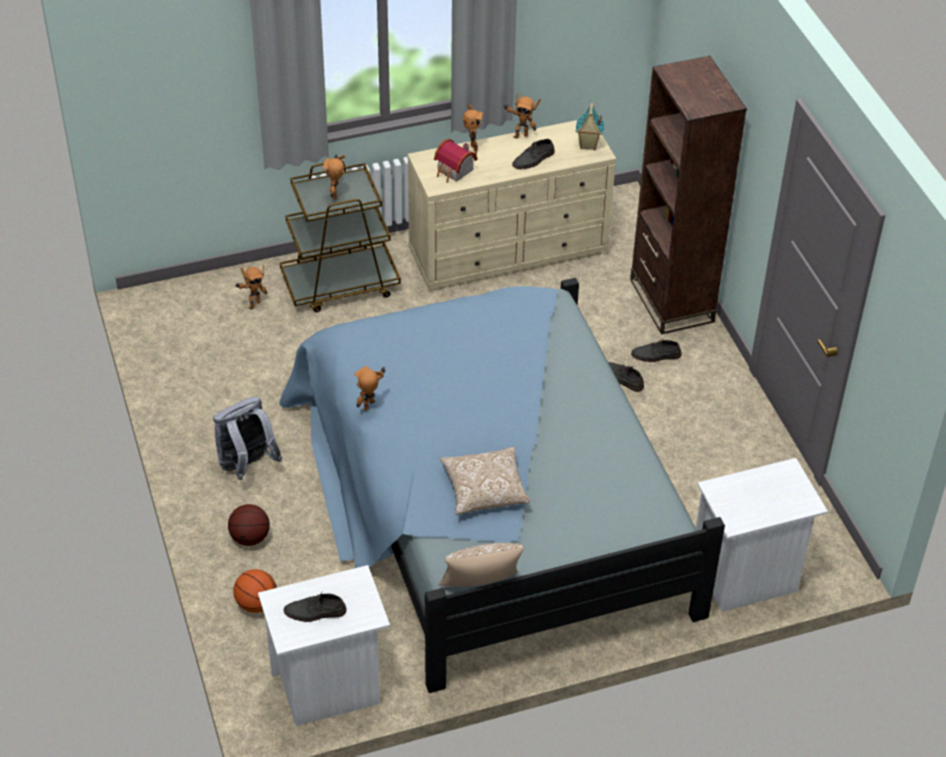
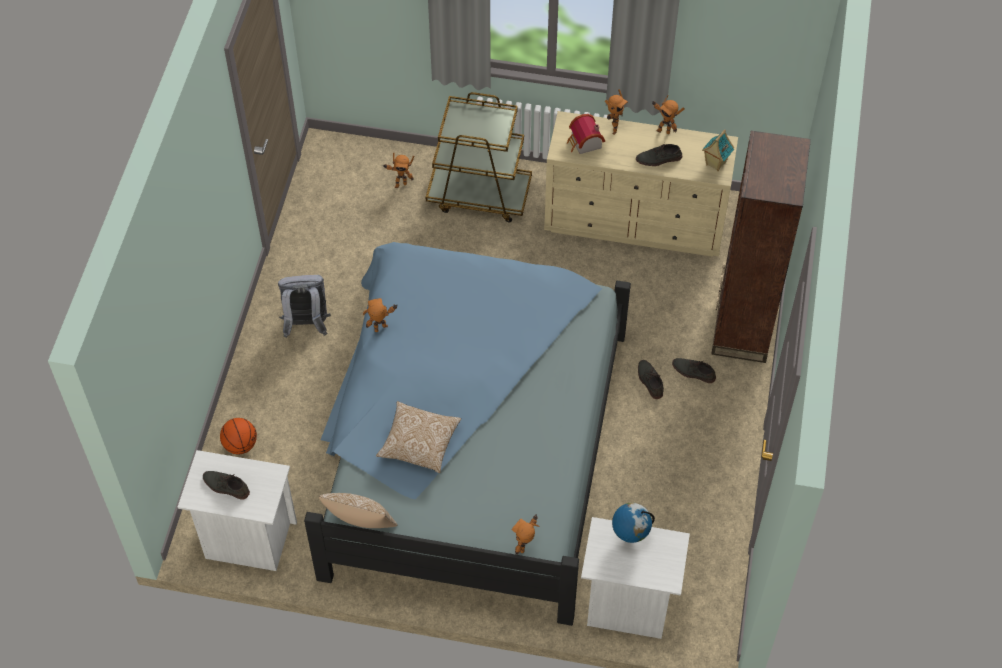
camera: 30 degrees right, 10 degrees up
basketball [228,504,270,546] -> none
toy robot [322,154,346,199] -> toy robot moved to [511,514,539,554]
none -> globe [612,503,655,543]

